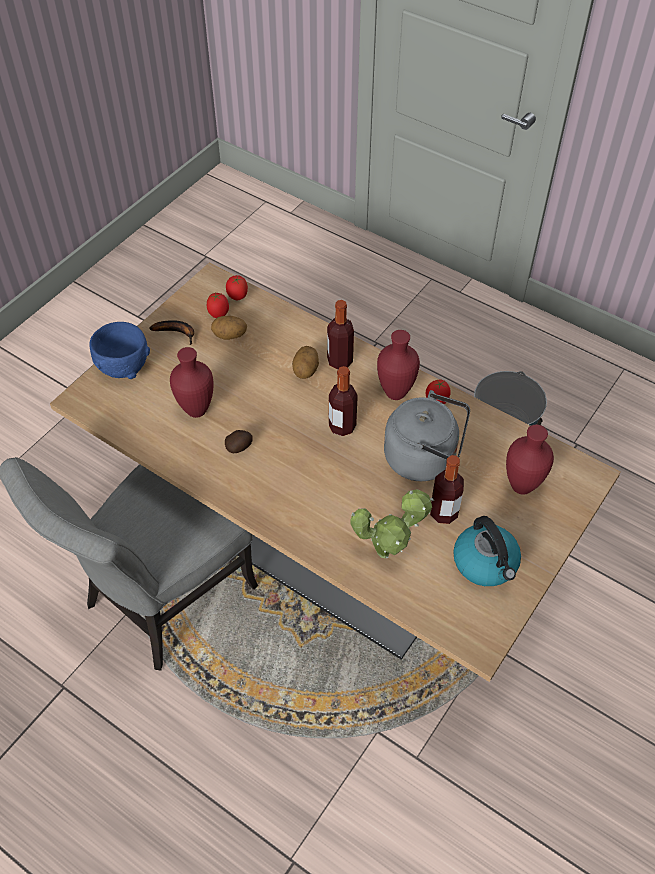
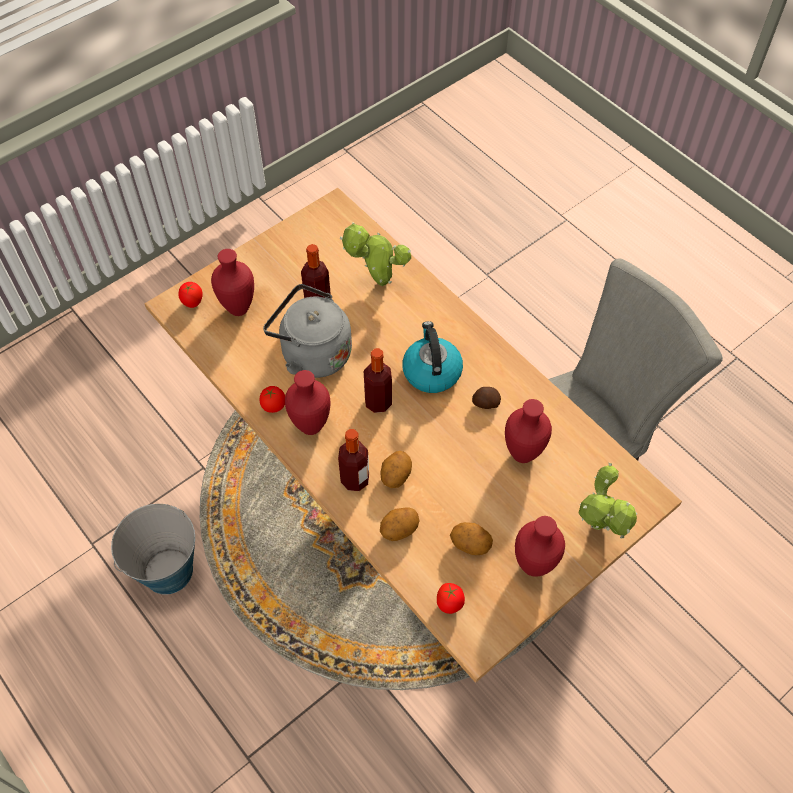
camera: 165 degrees left, 5 degrees up
blue bowl [90,322,150,379] -> potted plant [579,463,637,538]
banana [150,320,194,345] -> red vase [515,516,565,577]
tomato [207,293,229,318] -> tomato moved to [178,282,203,308]
kettle [453,516,521,586] -> kettle moved to [402,321,463,393]
none -> potato [380,507,420,541]

